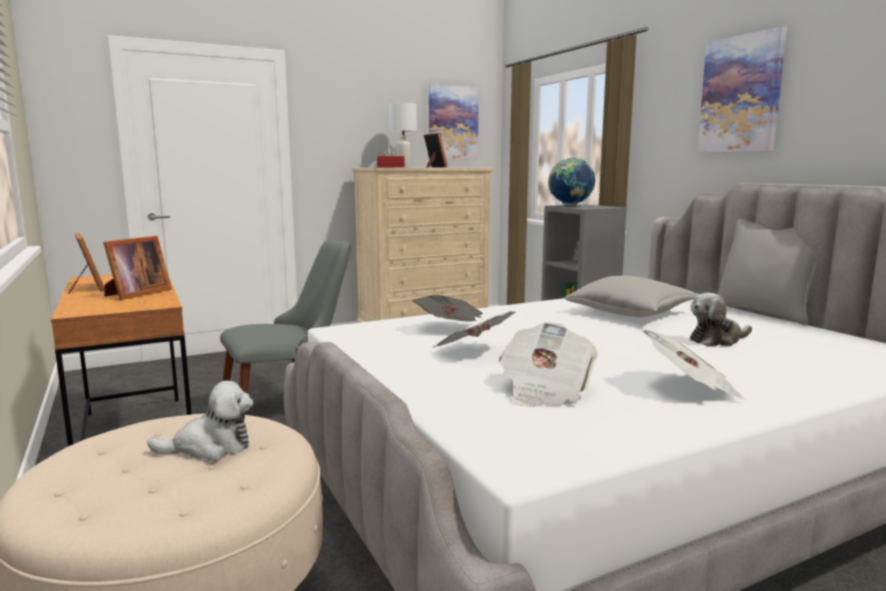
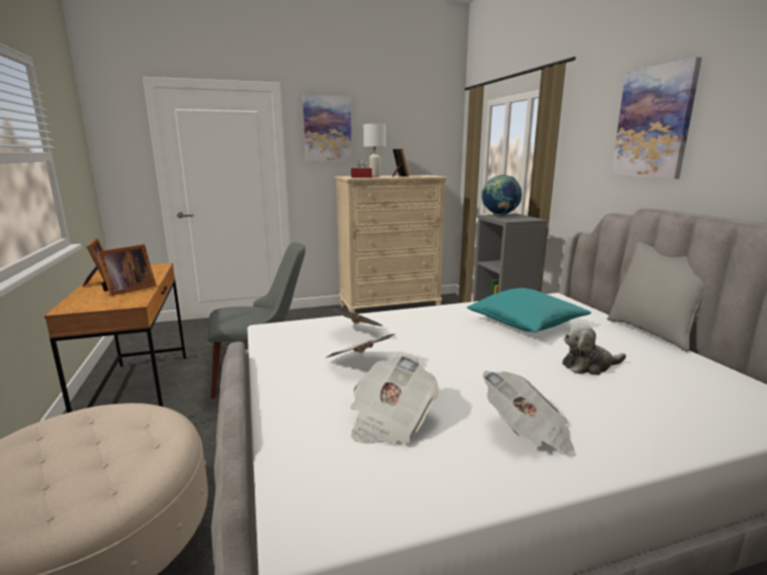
camera: 10 degrees right, 5 degrees up
plush toy [147,381,253,461] -> none
picture [429,84,479,160] -> picture moved to [303,95,352,162]
grey pillow [564,276,699,317] -> turquoise pillow [467,288,591,332]

